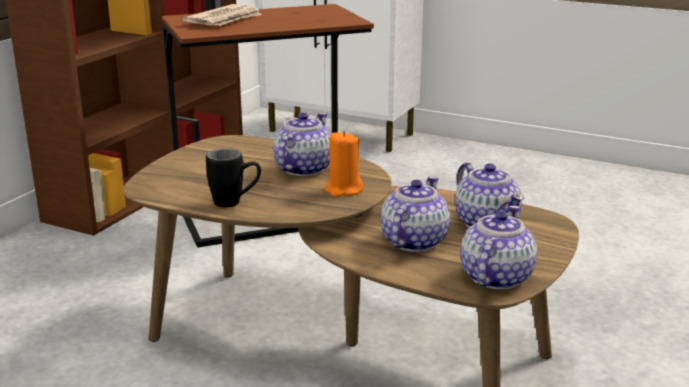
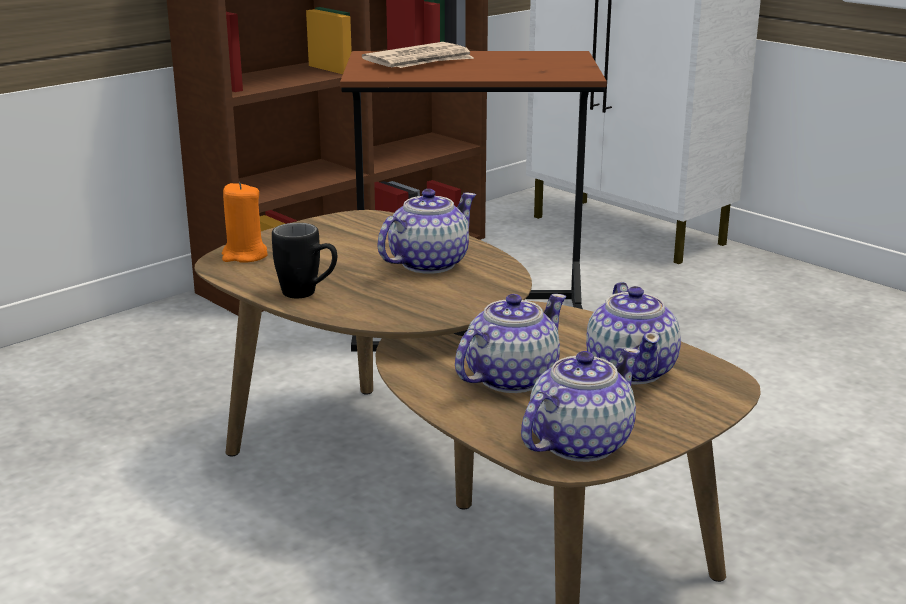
camera: 20 degrees right, 0 degrees up
orange candle [325,131,363,197] -> orange candle moved to [222,182,268,263]

